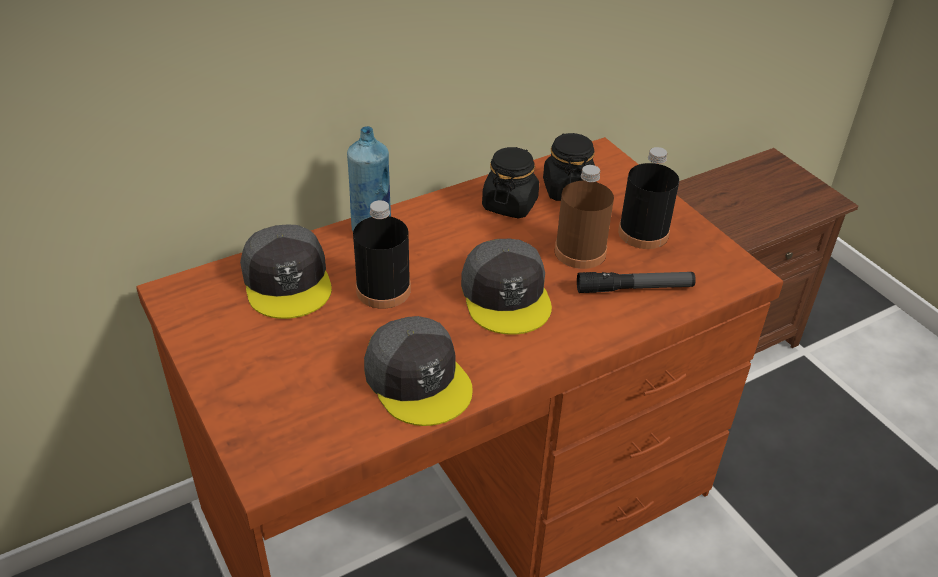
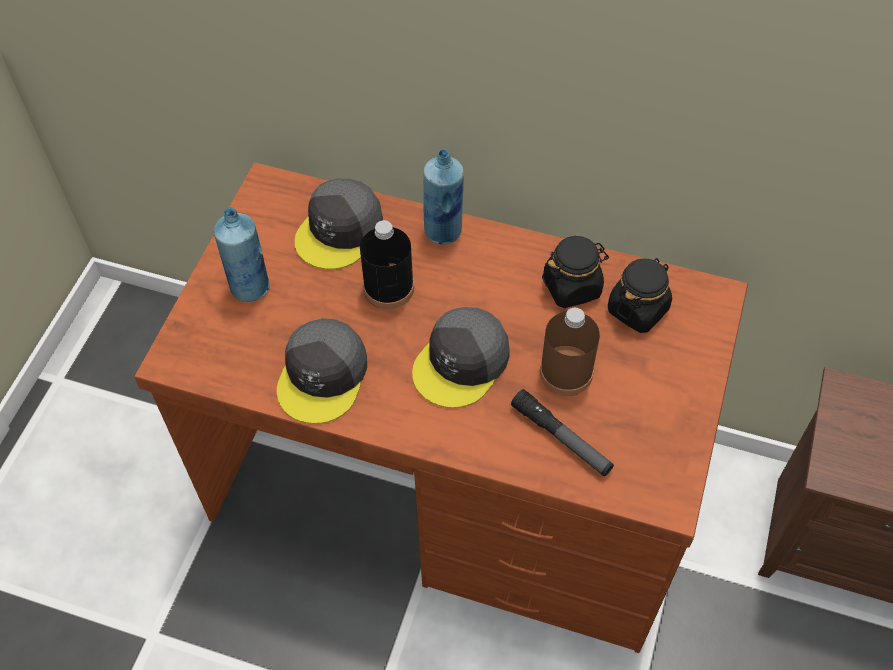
camera: 50 degrees right, 15 degrees up
black bottle [618,147,679,249] -> none
none -> blue bottle [214,207,270,302]

